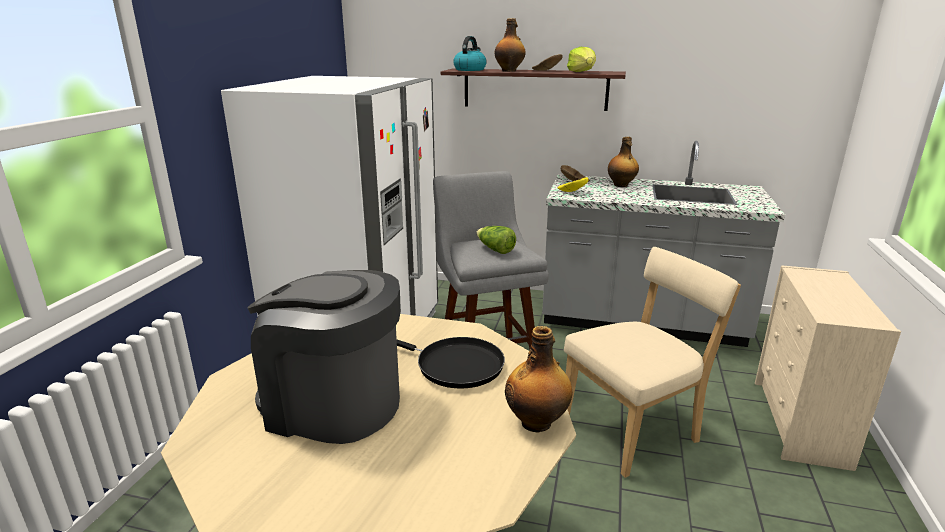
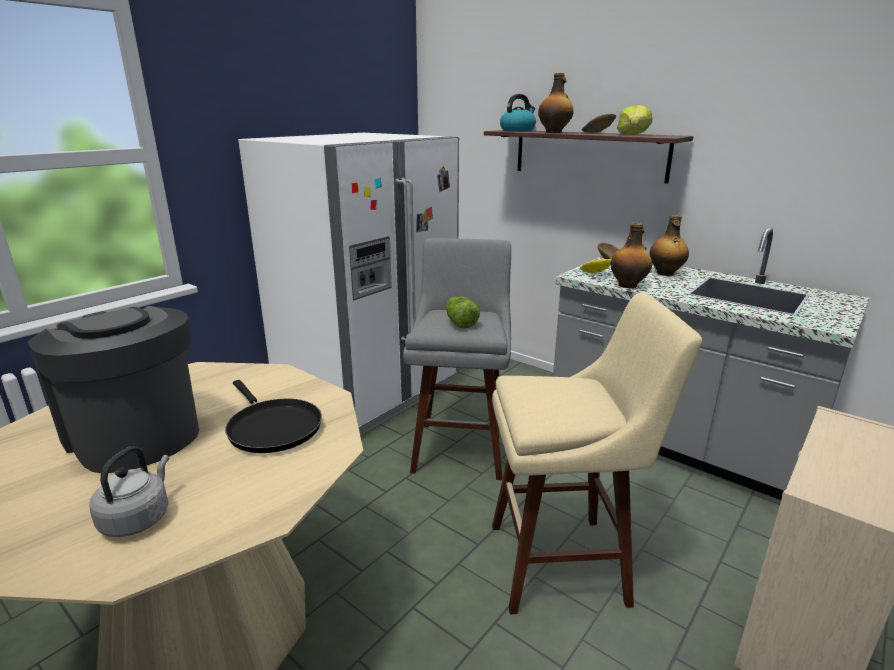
camera: 25 degrees right, 0 degrees up
bottle [505,326,573,433] -> bottle moved to [610,222,652,288]
beige chair [564,247,741,478] -> beige stool [492,293,702,614]
none -> grey kettle [90,446,169,537]

